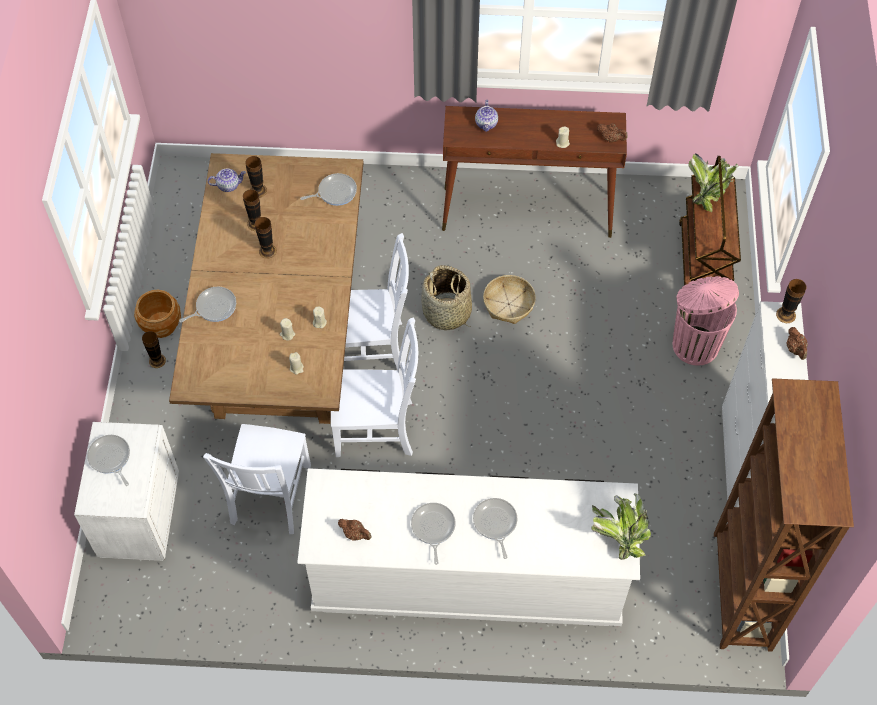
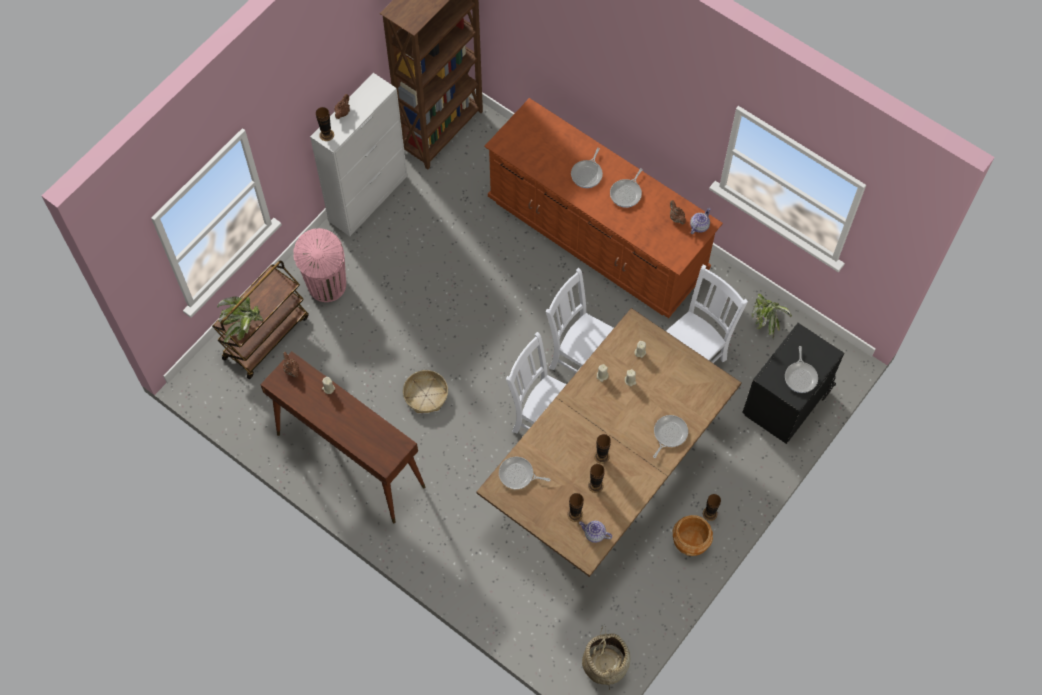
camera: 145 degrees left, 5 degrees up
white nightstand [74,422,179,561] -> black nightstand [742,323,844,444]
frying pan [179,287,236,323] -> frying pan turned 120 degrees clockwise [653,415,688,458]
white dresser [297,468,640,626] -> brown dresser [484,98,723,318]
basket [421,265,472,330] -> basket moved to [582,626,630,690]
teapot [475,100,498,132] -> teapot moved to [690,208,711,234]
potted plant [592,493,651,560] -> potted plant moved to [752,294,792,339]

